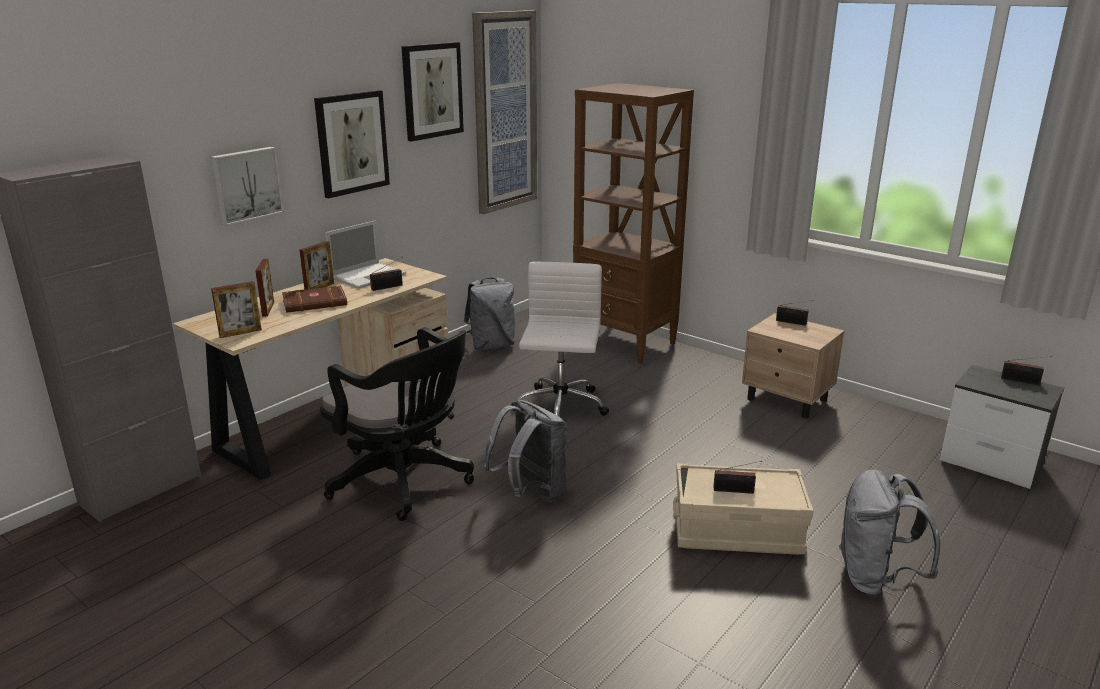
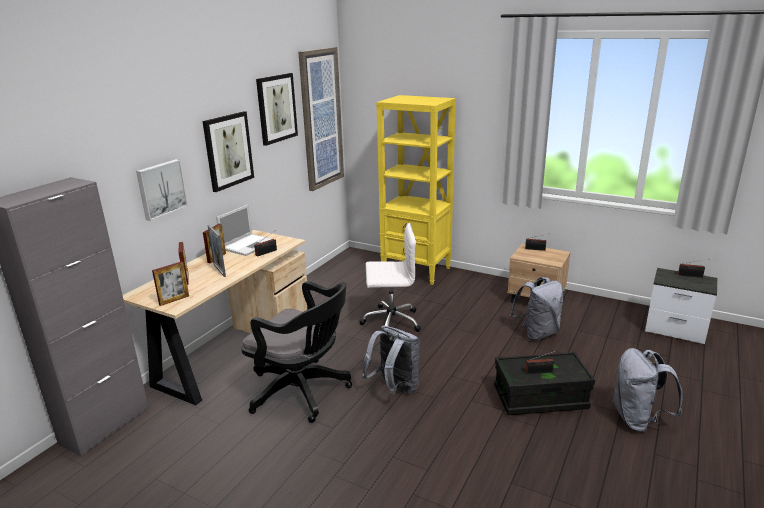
camera: 10 degrees left, 0 degrees up
brown book [282,285,347,313] -> picture frame [207,225,226,277]
grey backpack [464,278,515,350] -> grey backpack moved to [510,277,563,340]
white office chair [511,262,609,416] -> white office chair turned 90 degrees clockwise [360,223,421,332]
brown bookcase [573,83,694,364] -> yellow bookcase [376,95,456,285]
beige storage box [673,463,813,555] -> black storage box [494,351,595,415]

